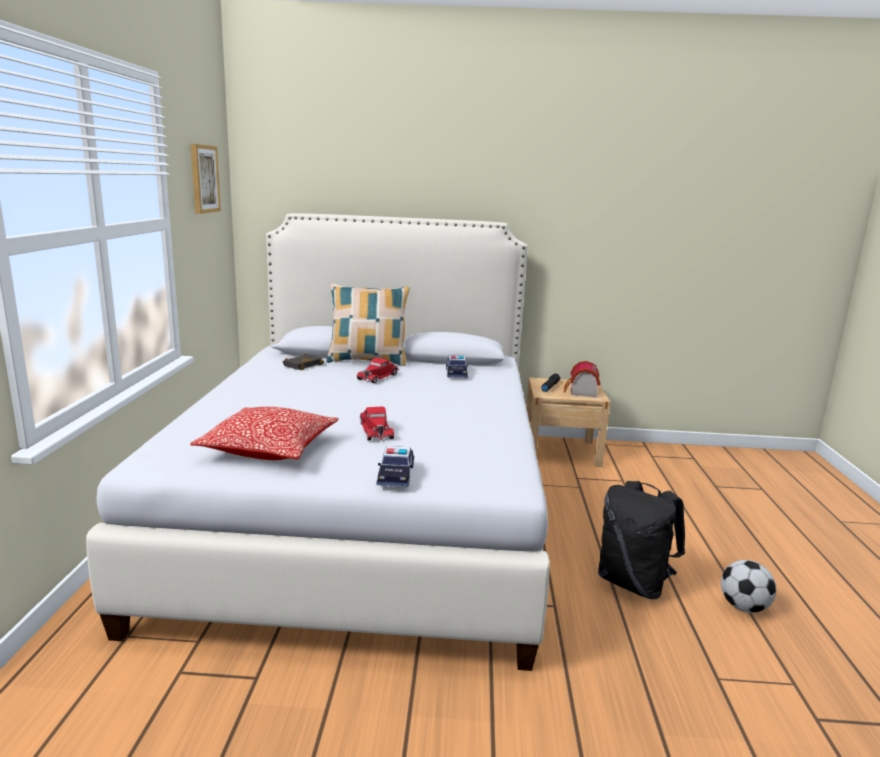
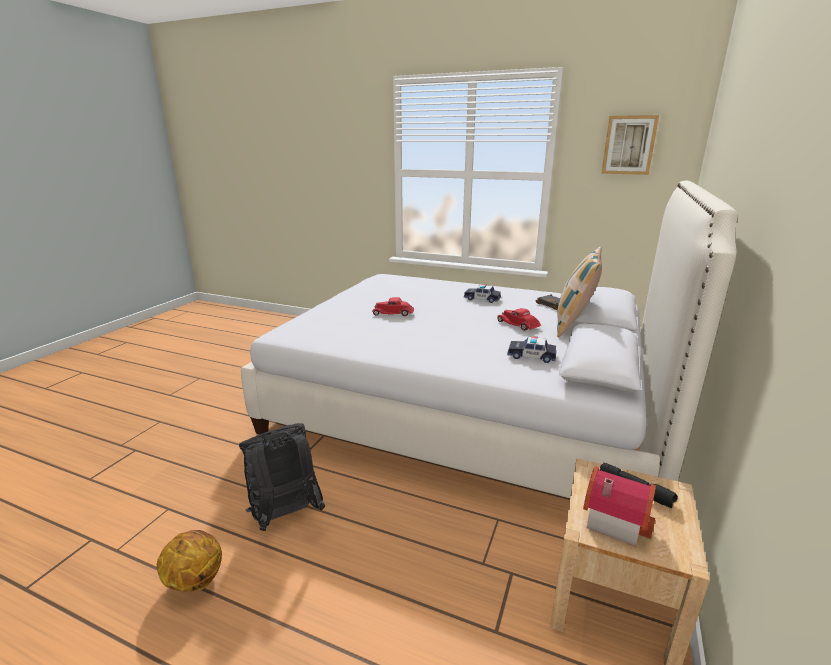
camera: 110 degrees right, 5 degrees up
pillow [190,407,339,460] -> none
toy car [377,446,414,487] -> toy car moved to [464,284,501,303]
football [721,560,776,613] -> basketball [157,530,222,591]

